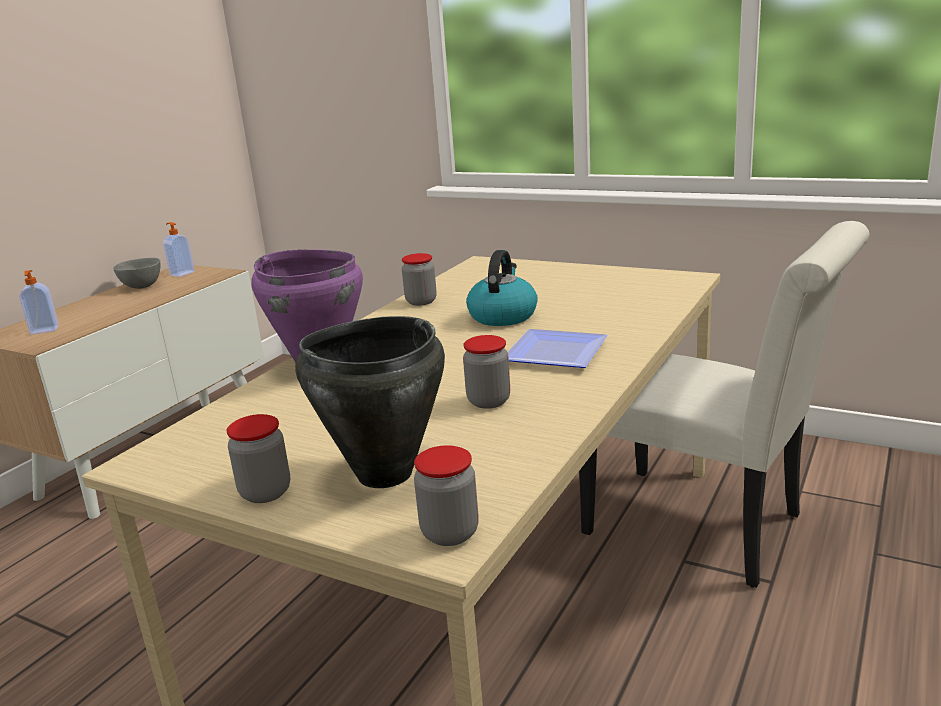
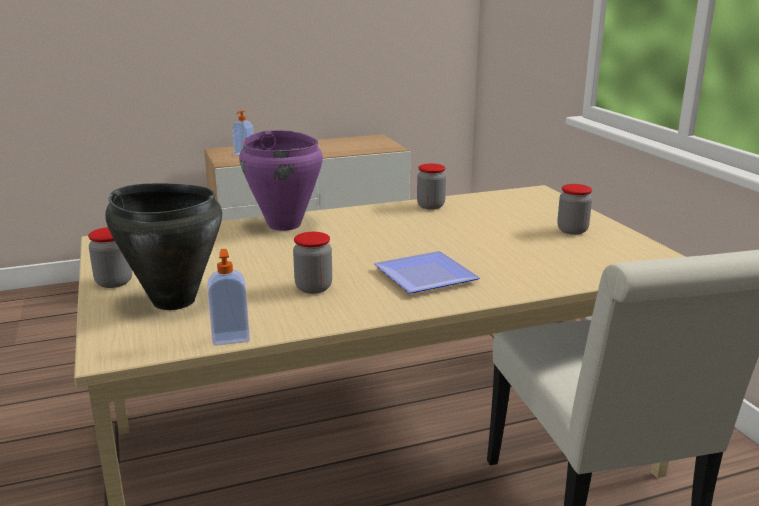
camera: 40 degrees right, 0 degrees up
grey bowl [113,258,161,289] -> none
soap dispenser [163,222,195,277] -> soap dispenser moved to [207,249,250,346]
jar [414,445,479,546] -> jar moved to [557,184,592,235]
kettle [466,250,538,326] -> none

